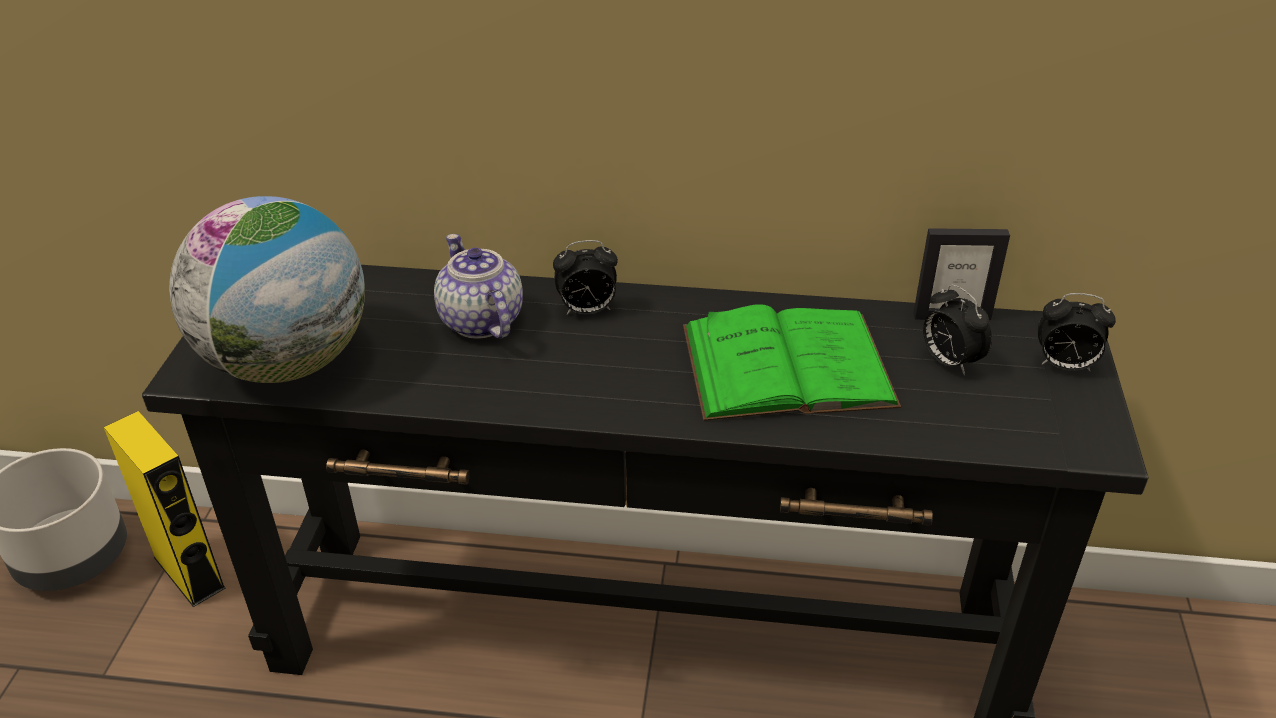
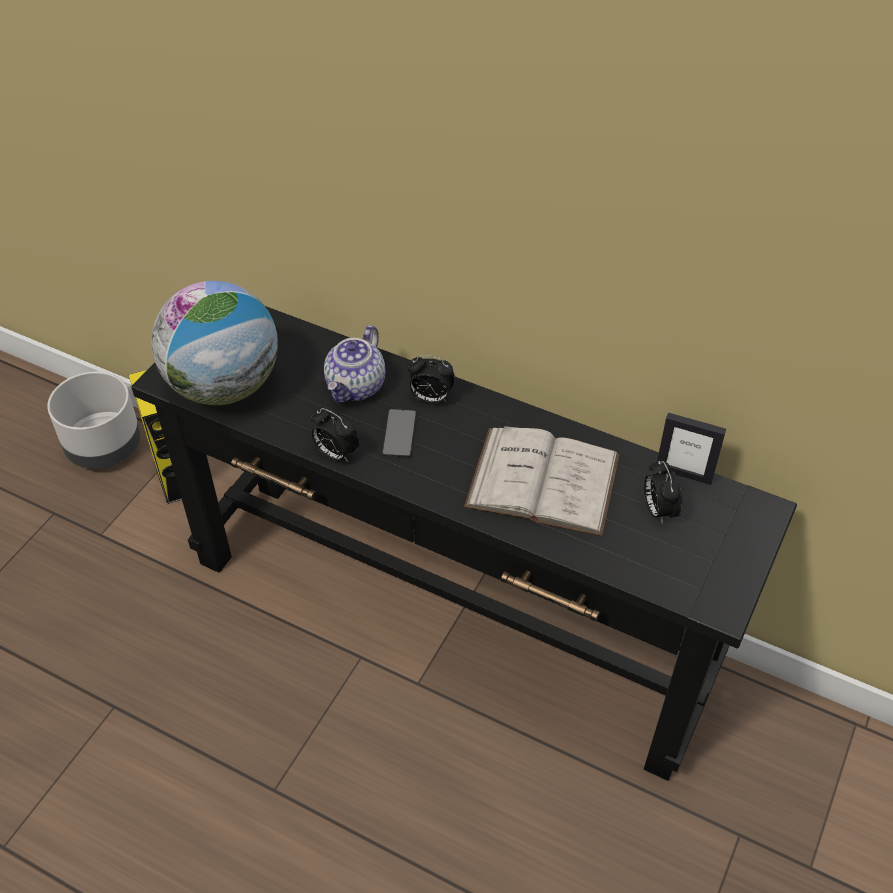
camera: 20 degrees right, 10 degrees up
teapot [434,234,523,339] -> teapot turned 150 degrees counterclockwise [324,325,385,403]
green book [683,304,901,421] -> white book [464,426,619,536]
alarm clock [1038,293,1116,371] -> alarm clock moved to [311,408,360,462]
none -> phone [382,409,416,458]

